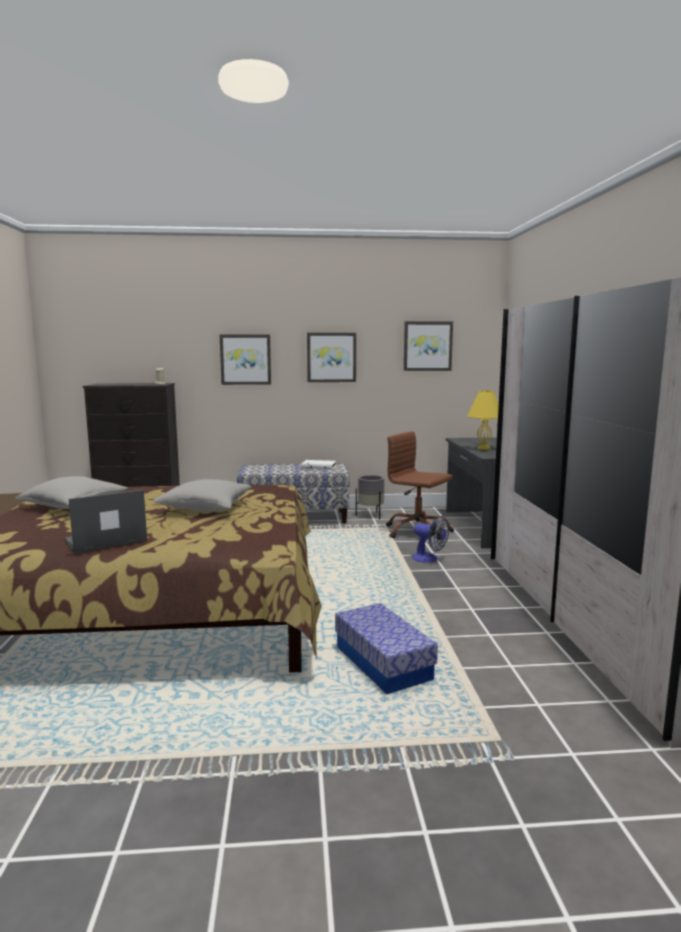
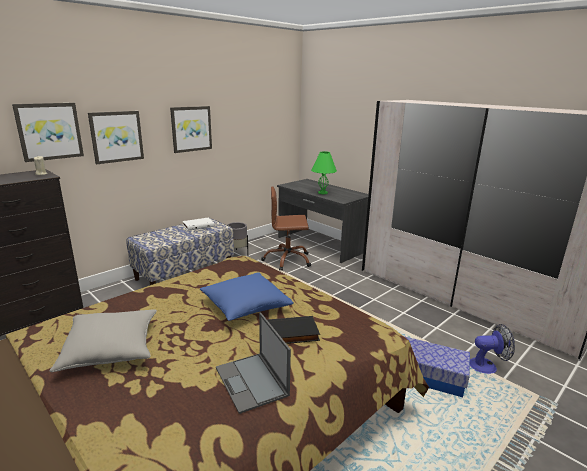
camera: 40 degrees left, 10 degrees up
laptop [65,490,147,554] -> laptop turned 45 degrees counterclockwise [216,313,291,414]
grey pillow [153,479,251,511] -> blue pillow [200,272,294,321]
picture [404,321,453,371] -> picture moved to [12,103,84,162]
fan [412,516,449,563] -> fan moved to [470,324,515,374]
yellow table lamp [467,390,499,450] -> green table lamp [311,151,337,194]
none -> black book [267,316,320,344]

